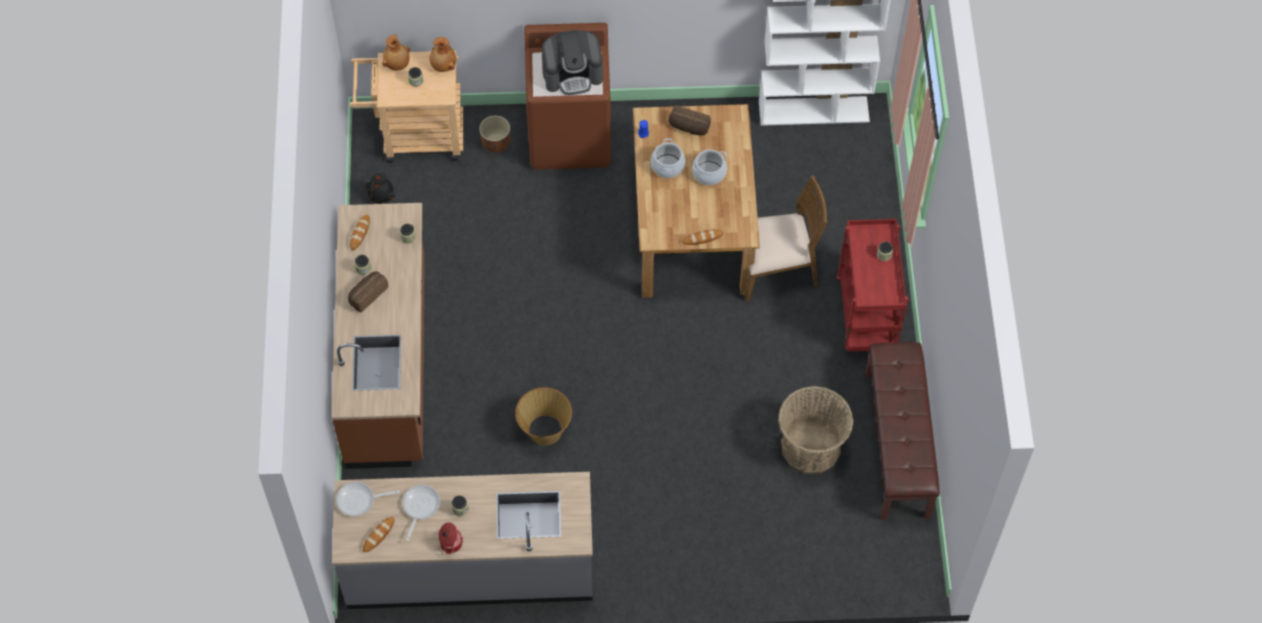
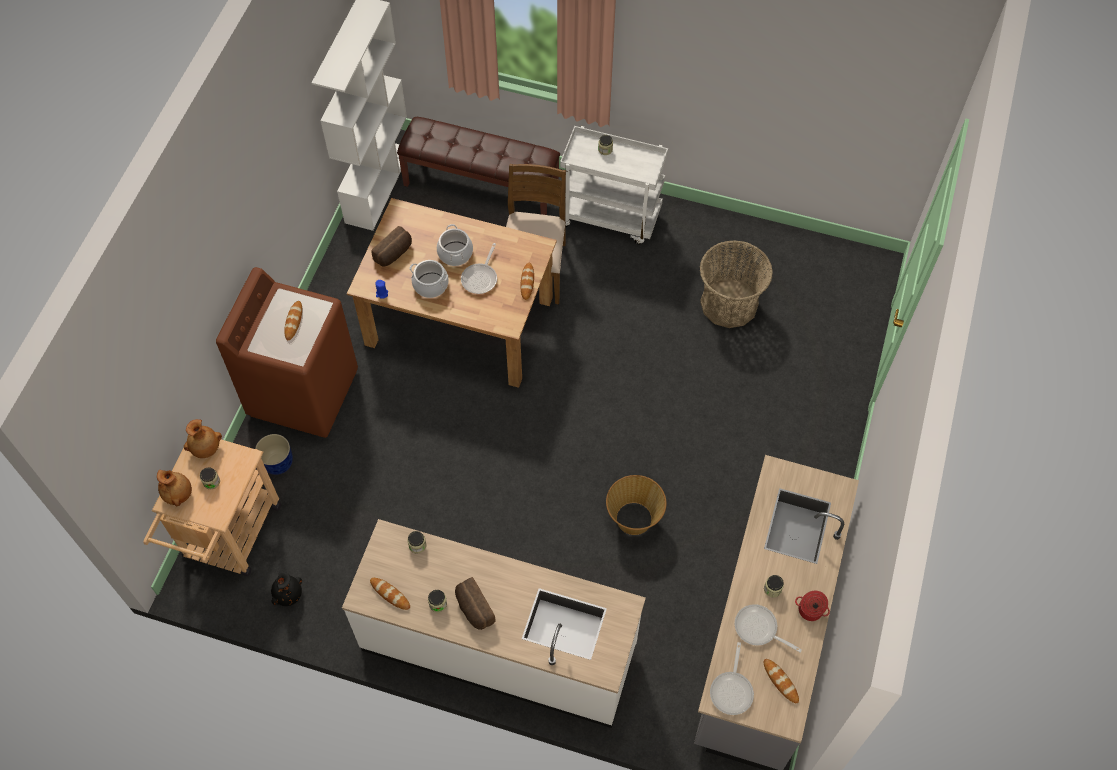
camera: 70 degrees left, 0 degrees up
brown counter [331,203,425,469] -> white counter [342,519,646,728]
brown planter [479,116,511,153] -> blue planter [255,434,293,475]
coffee machine [542,30,603,95] -> bread [284,301,302,340]
red cart [837,219,908,352] -> white cart [560,126,668,245]
brown bench [865,342,940,520] -> brown bench moved to [397,117,560,215]
none -> frying pan [461,243,497,294]

